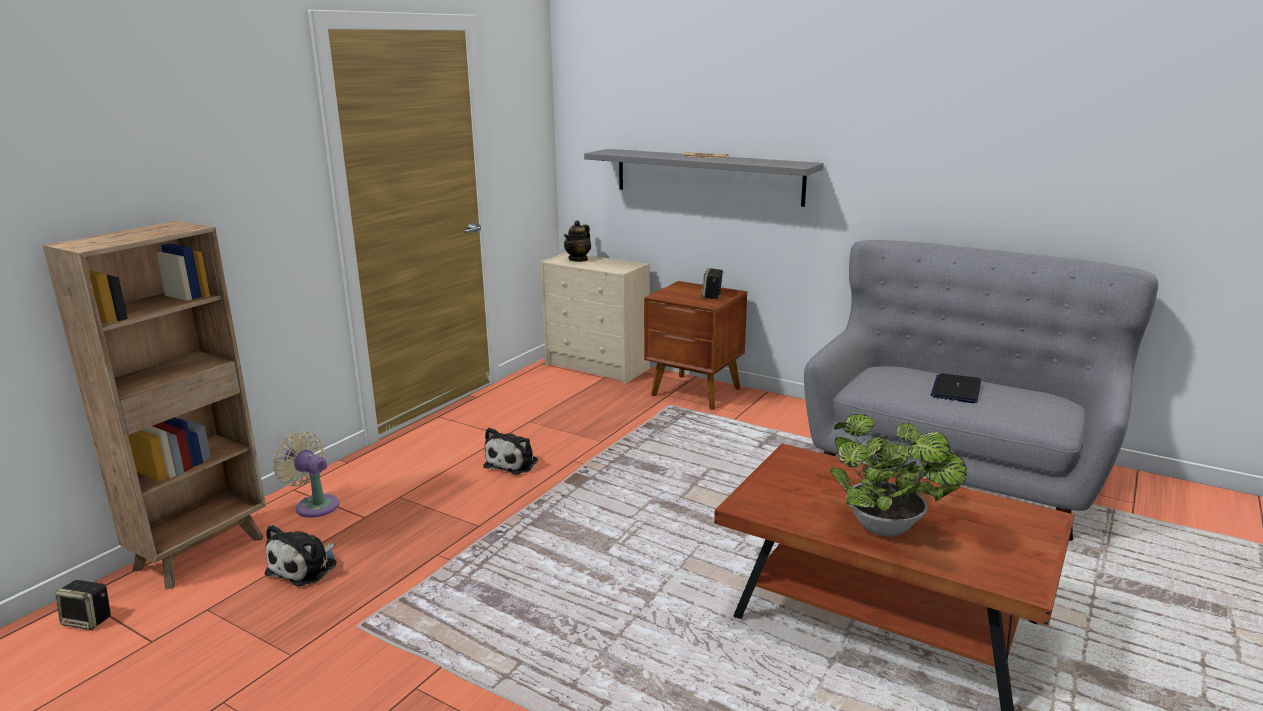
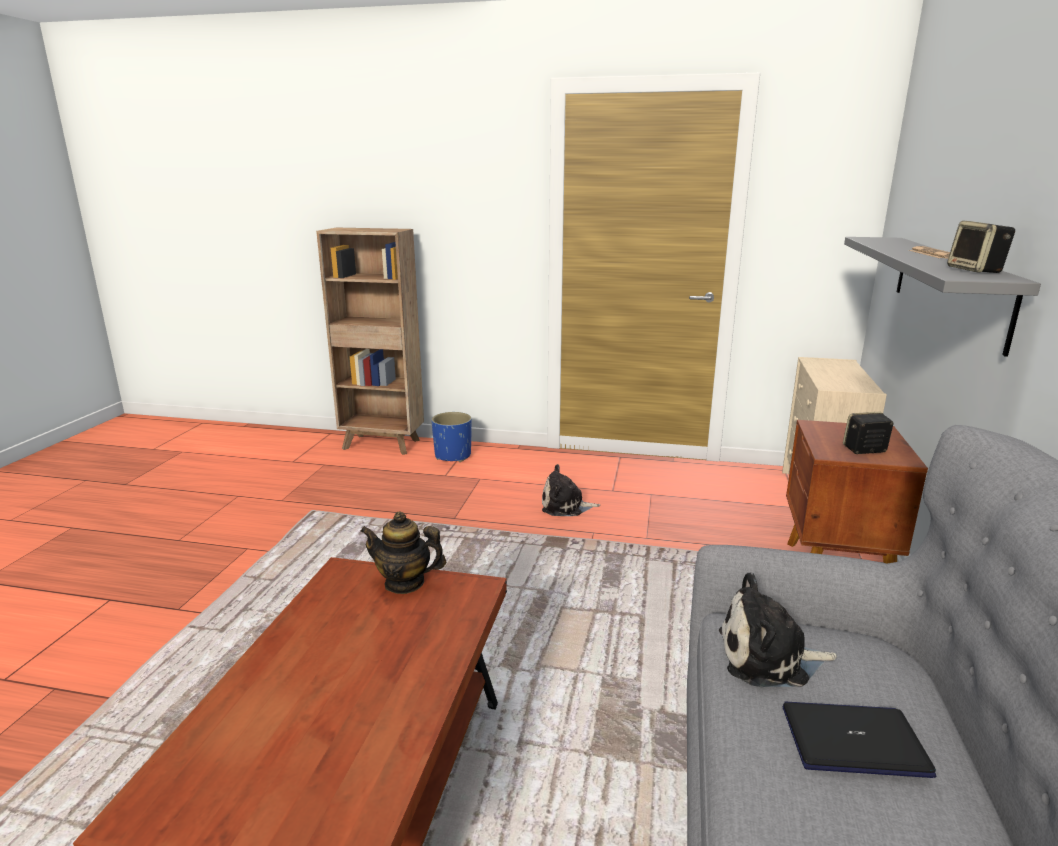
camera: 70 degrees right, 0 degrees up
speaker [55,580,111,630] -> speaker moved to [947,221,1015,273]
plush toy [264,525,337,586] -> plush toy moved to [719,572,837,687]
beige fan [273,432,339,518] -> blue planter [432,412,472,462]
teapot [564,220,591,262] -> teapot moved to [360,512,446,594]
potted plant [830,414,967,536] -> none

